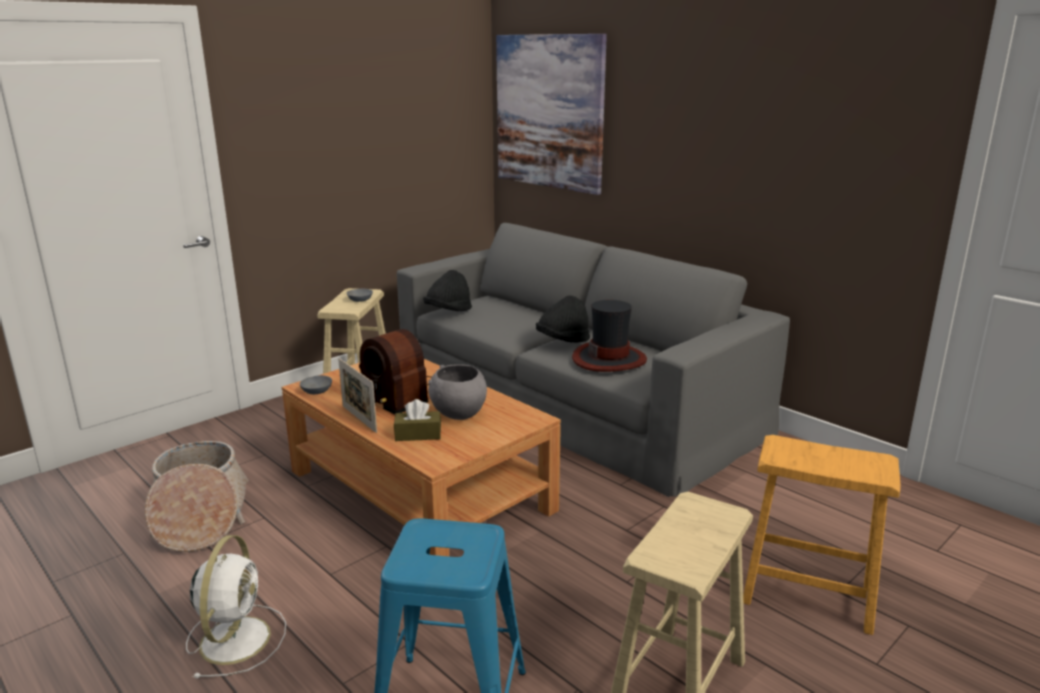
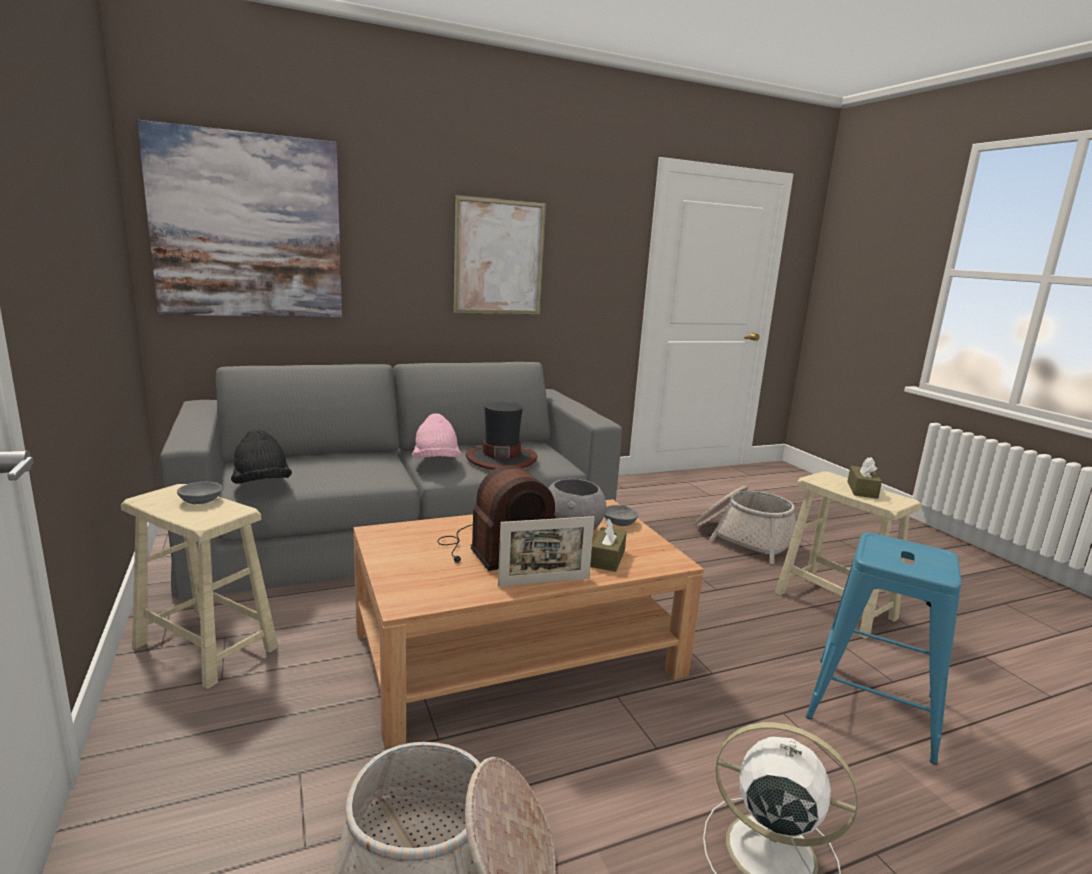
camera: 70 degrees left, 5 degrees down
grey bowl [300,375,332,394] -> grey bowl moved to [604,505,639,526]
black hat [536,295,590,343] -> pink hat [412,413,461,459]
brown stool [743,435,901,635] -> basket [695,486,802,564]
none -> picture [453,195,546,314]
none -> brown tissue box [847,457,882,499]

